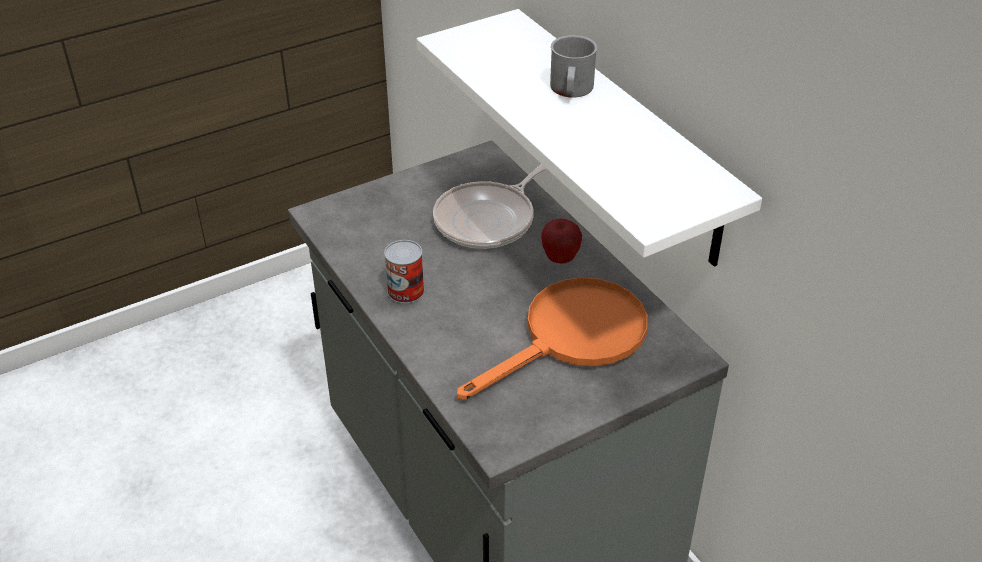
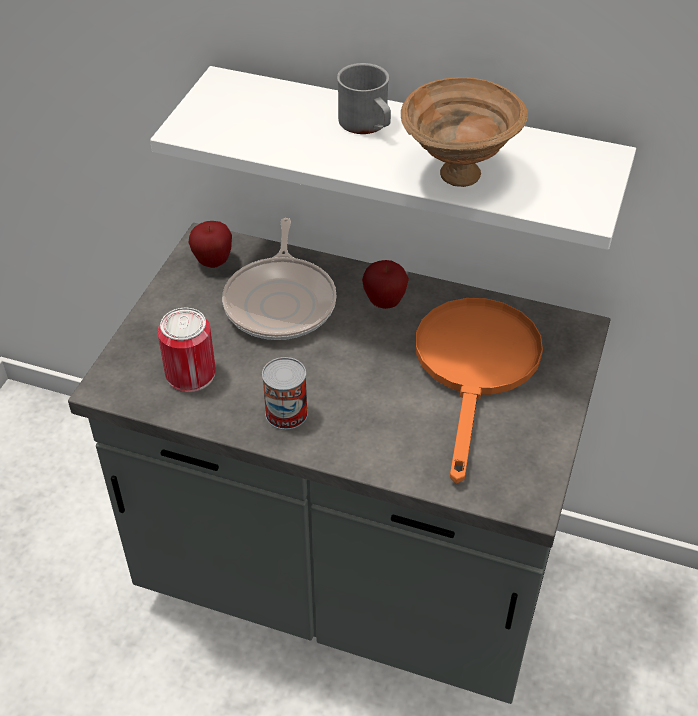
camera: 40 degrees left, 5 degrees up
none -> can [157,308,216,392]
none -> apple [188,221,232,268]
none -> brown bowl [401,77,528,187]

